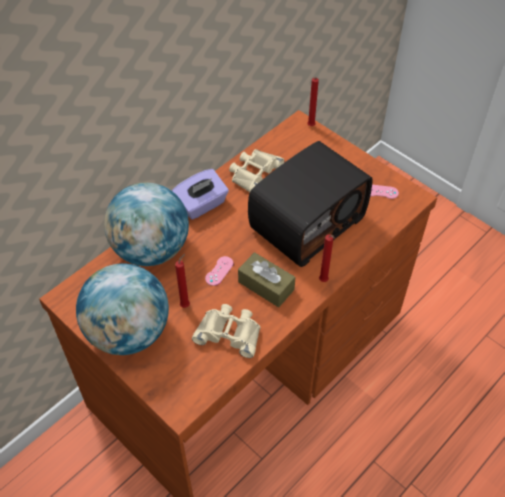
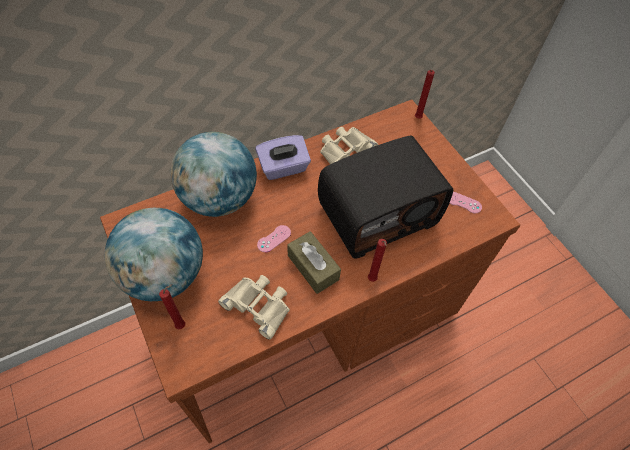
camera: 15 degrees right, 5 degrees up
red candle [175,254,190,308] -> red candle moved to [159,284,185,329]

